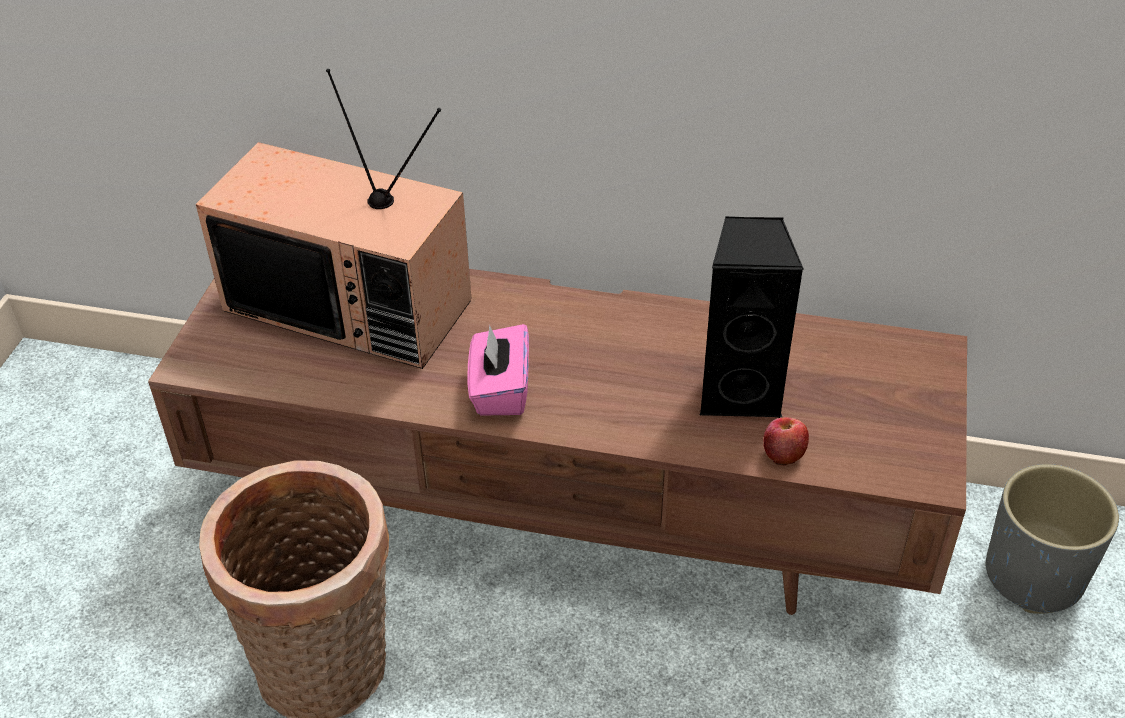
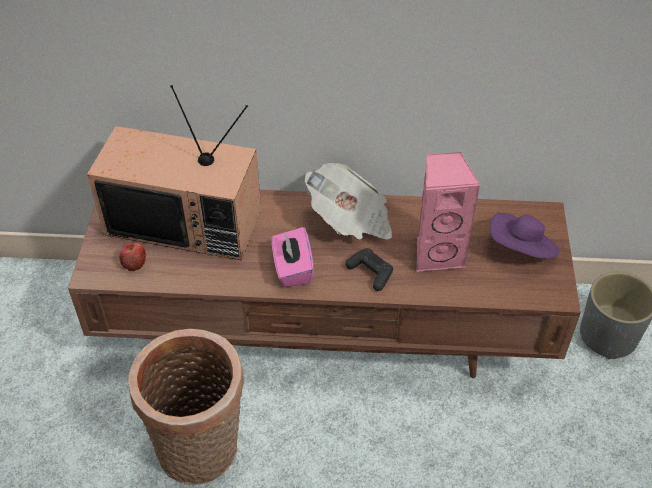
camera: 10 degrees left, 5 degrees up
black speaker [700,216,804,418] -> pink speaker [417,152,481,272]
apple [763,417,809,466] -> apple moved to [119,243,146,271]
none -> newspaper [305,163,392,240]
none -> black game controller [345,248,393,291]
none -> purple hat [490,213,559,259]

